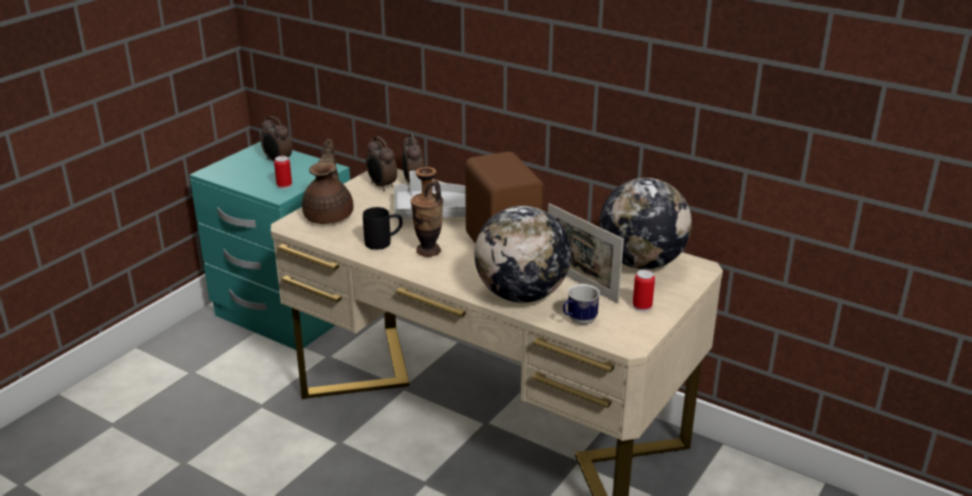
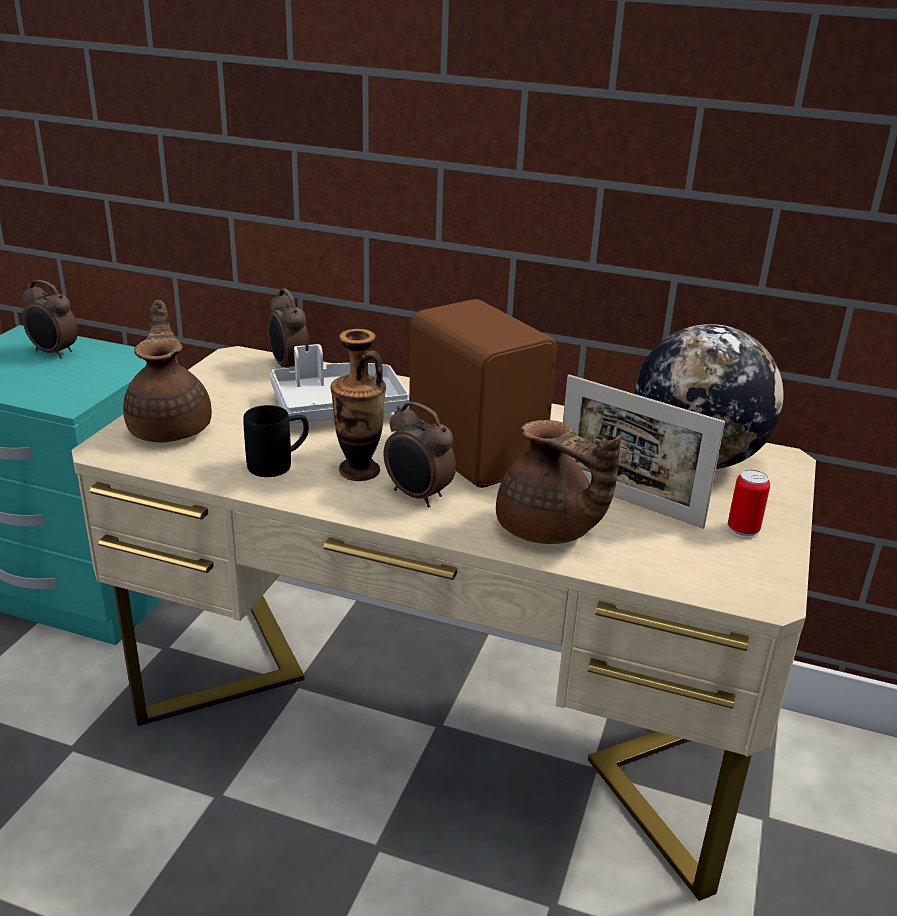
camera: 15 degrees left, 0 degrees up
can [274,156,292,189] -> none
alarm clock [366,136,397,191] -> alarm clock moved to [384,402,456,507]
globe [475,206,571,303] -> brown teapot [496,420,621,544]
mug [563,284,600,325] -> none

